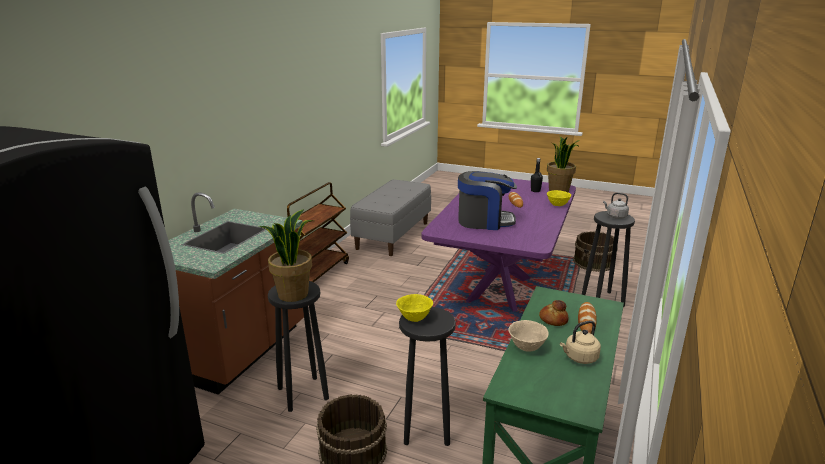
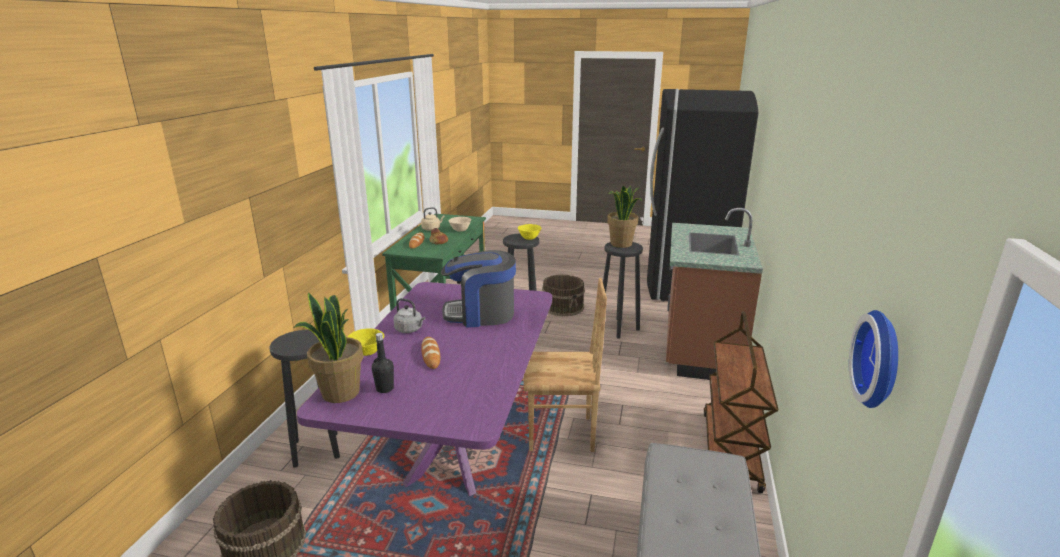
camera: 170 degrees right, 0 degrees up
grey kettle [603,193,629,219] -> grey kettle moved to [393,298,425,333]
none -> brown chair [524,278,607,452]
none -> wall clock [849,310,898,408]

